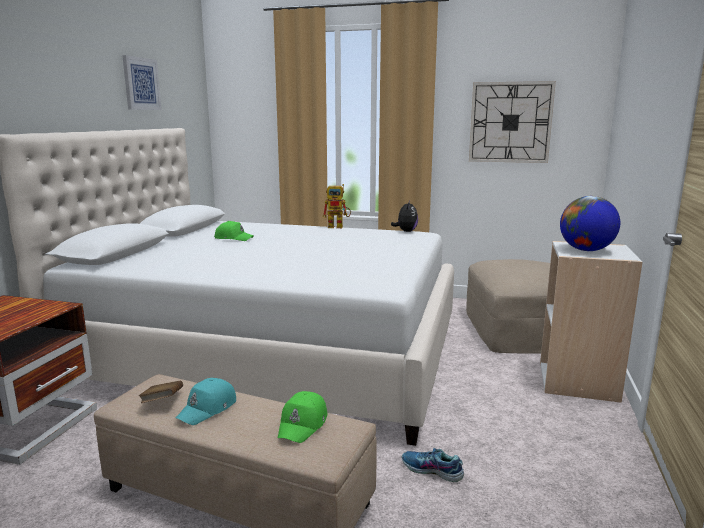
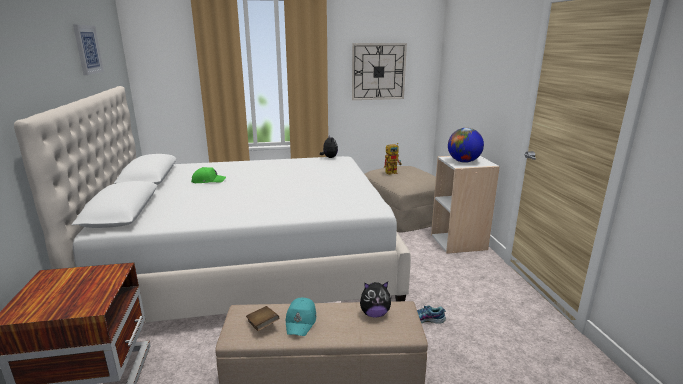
camera: 25 degrees left, 5 degrees up
green cap [278,391,328,443] -> plush toy [360,282,392,318]
toy robot [322,184,351,228] -> toy robot moved to [384,143,402,175]

